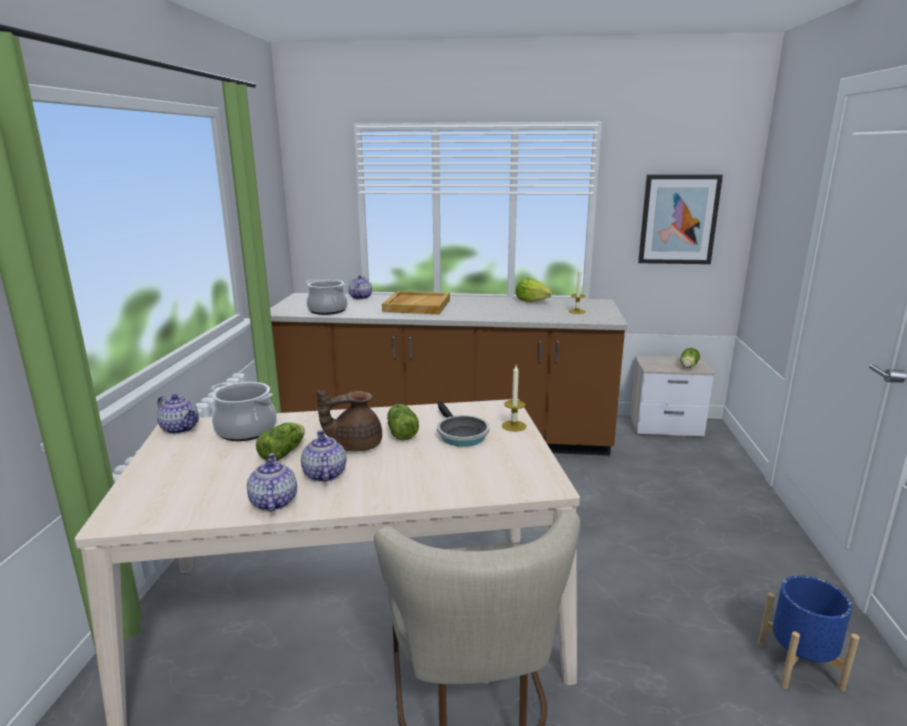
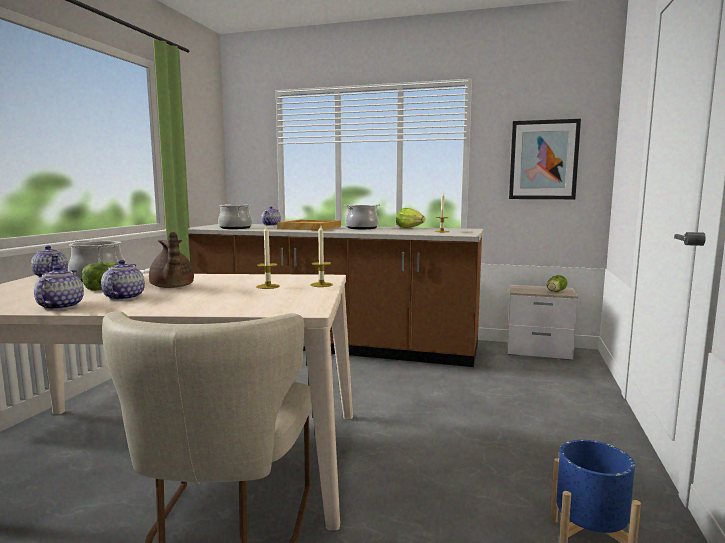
camera: 10 degrees right, 10 degrees down
brown teapot [317,390,382,452] -> brown teapot turned 105 degrees counterclockwise [149,232,194,288]
lettuce [387,404,419,440] -> none
frying pan [437,402,490,447] -> candle [256,226,280,289]
none -> cooking pot [343,204,380,229]

